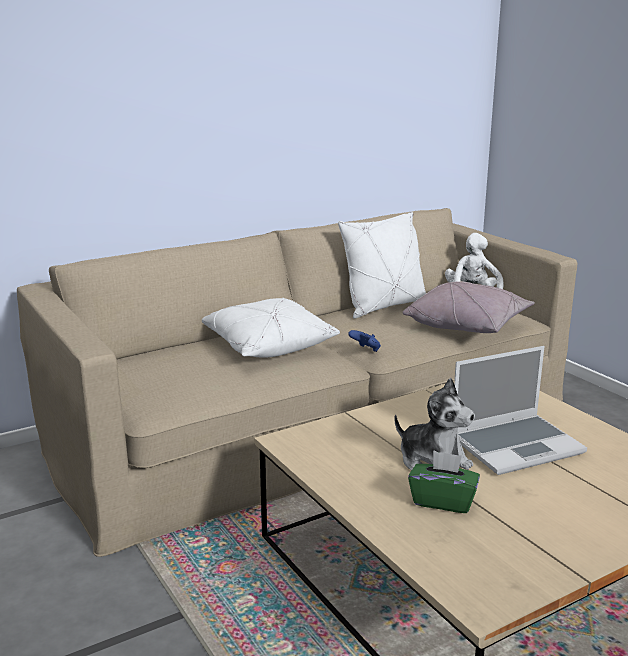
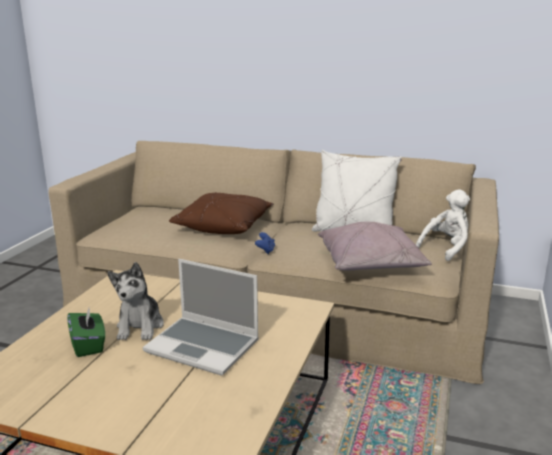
camera: 50 degrees right, 0 degrees up
white pillow [202,298,340,358] -> brown pillow [169,192,274,234]

